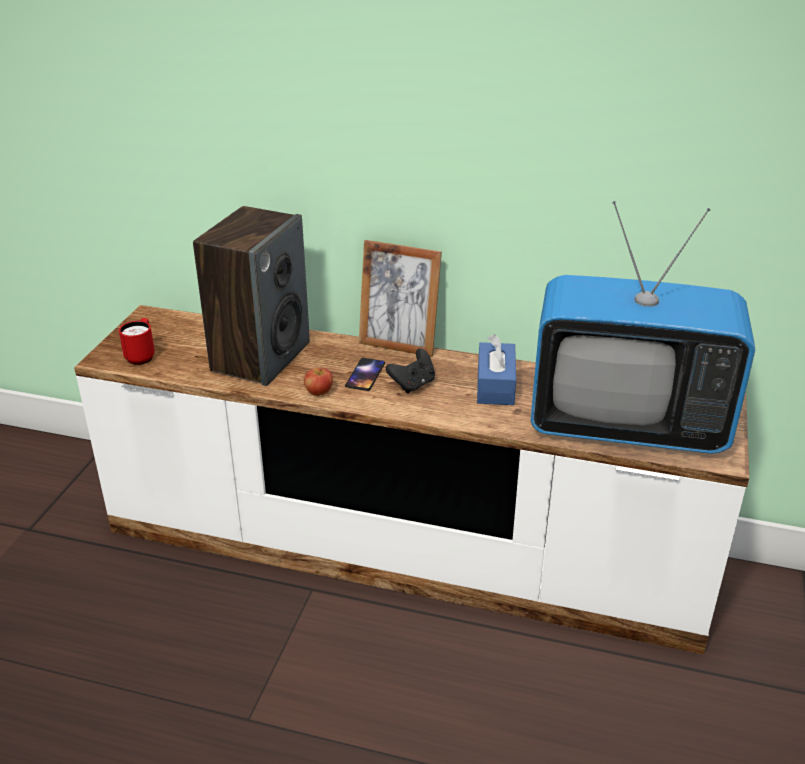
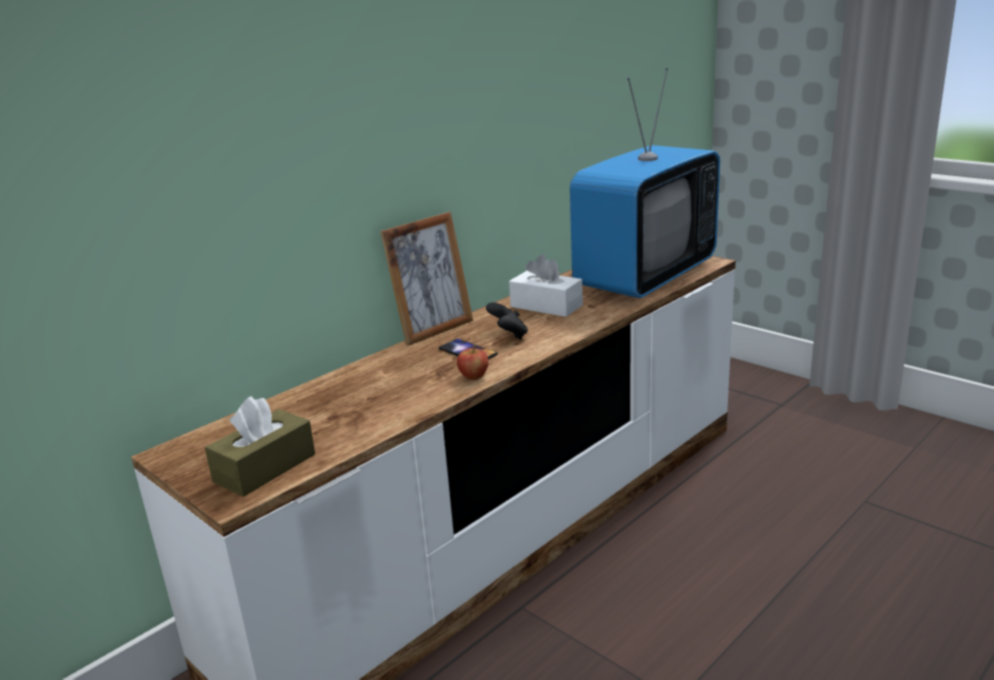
camera: 60 degrees left, 10 degrees down
red mug [119,318,155,365] -> brown tissue box [205,396,315,497]
speaker [193,206,310,386] -> none
blue tissue box [477,334,516,405] -> white tissue box [509,254,583,317]

